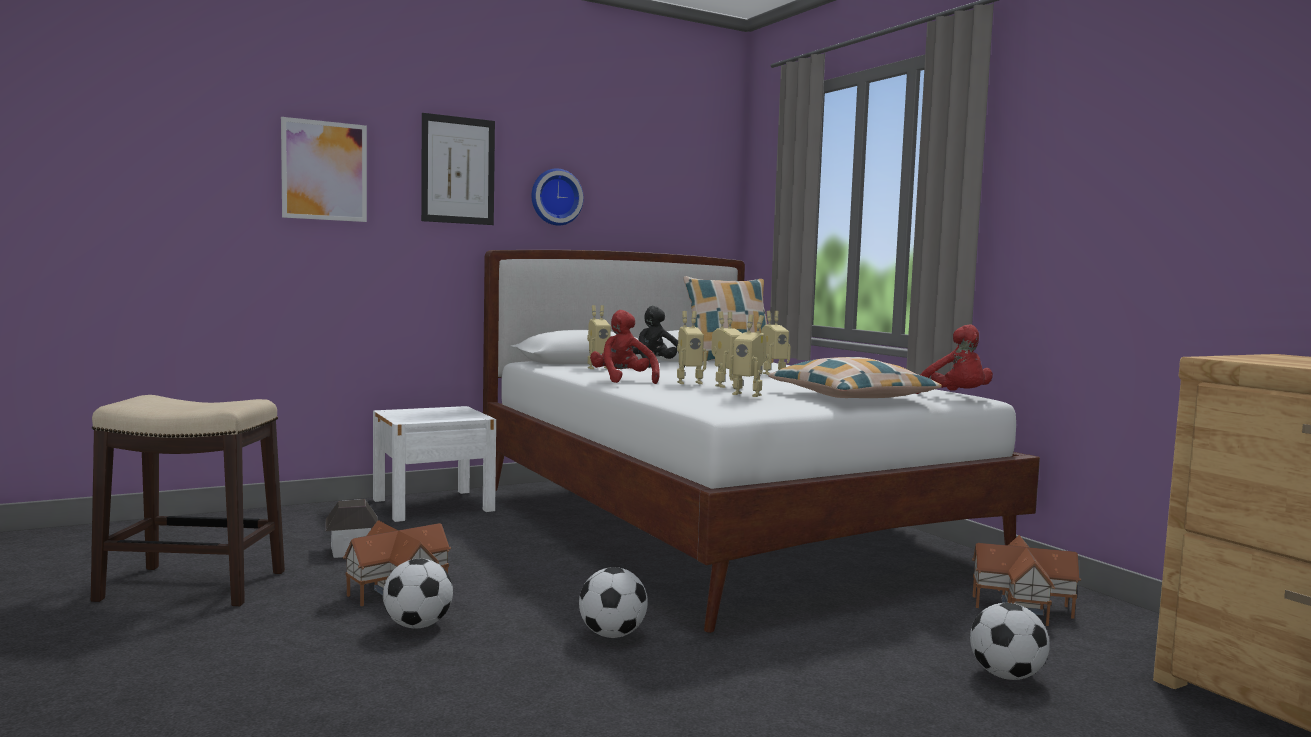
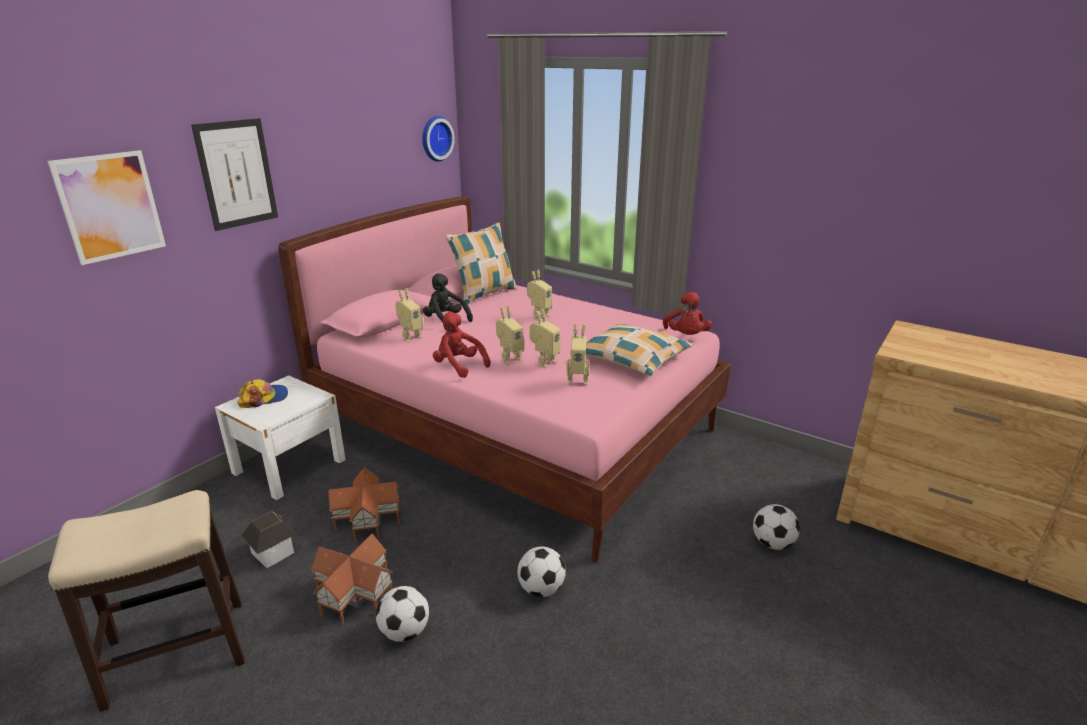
camera: 25 degrees left, 20 degrees up
white bed [483,250,1040,633] -> pink bed [278,196,731,563]
wall clock [532,168,584,226] -> wall clock moved to [422,116,455,162]
red plush toy [916,324,993,394] -> red plush toy turned 45 degrees clockwise [663,292,712,335]
toy house [972,535,1081,626] -> toy house moved to [328,467,400,542]
none -> cap [237,379,288,408]

